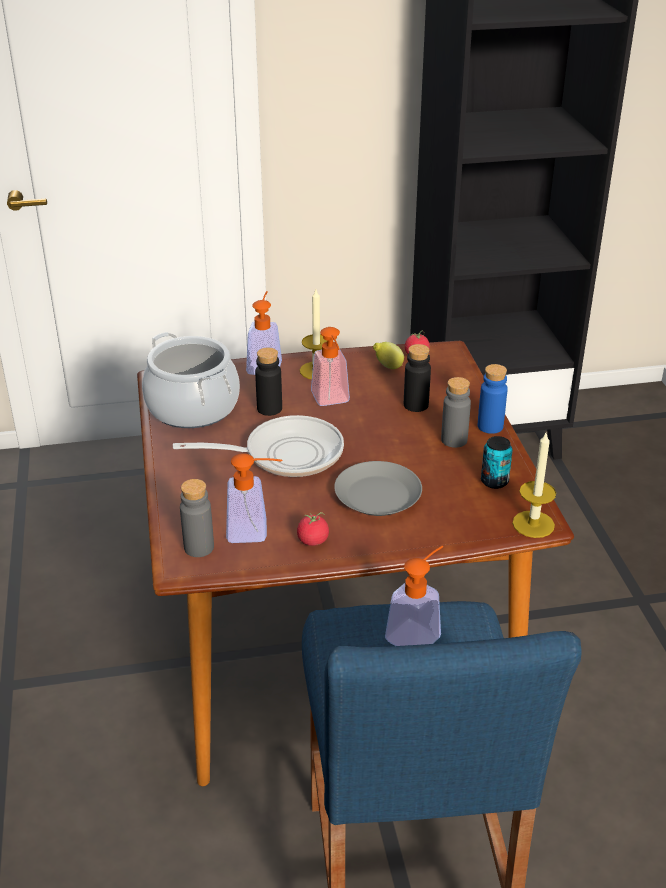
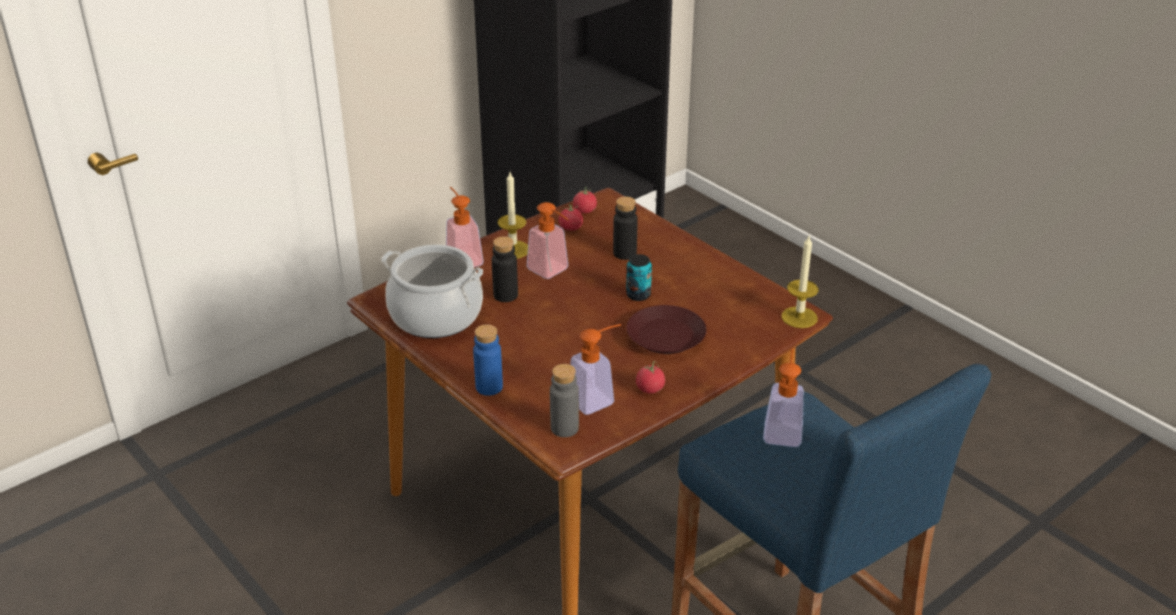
camera: 30 degrees left, 0 degrees up
frying pan [173,415,344,477] -> none
grey plate [334,461,422,516] -> brown plate [627,305,707,354]
lemon [373,342,404,369] -> tomato [559,203,583,231]
grey bottle [441,377,471,448] -> none
blue bottle [478,364,508,434] -> blue bottle moved to [473,324,503,396]
can [481,436,513,489] -> can moved to [626,254,652,301]

